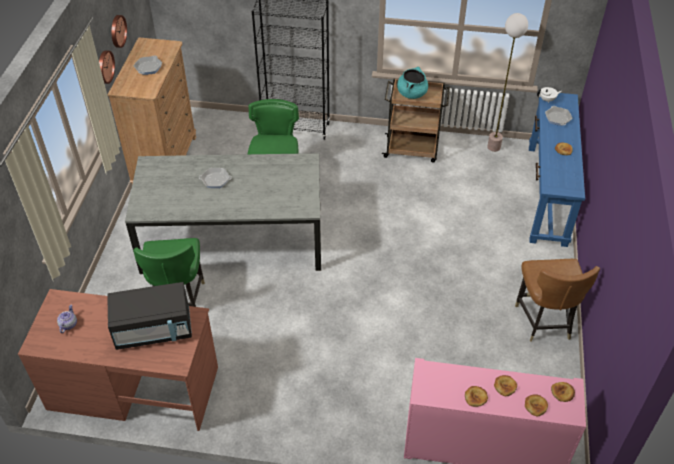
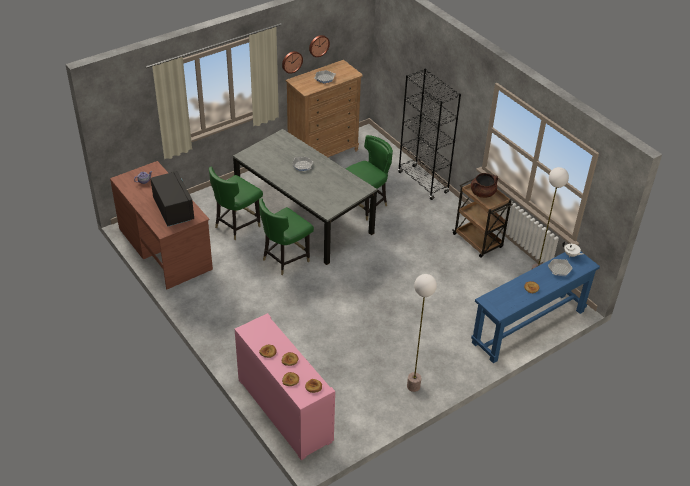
camera: 45 degrees right, 5 degrees down
black microwave [107,282,192,350] -> black microwave turned 150 degrees counterclockwise [150,171,194,227]
turquoise cooking pot [397,67,428,99] -> brown cooking pot [471,173,498,198]
brown chair [515,259,600,342] -> floor lamp [407,274,437,392]
none -> green chair [259,199,314,275]

